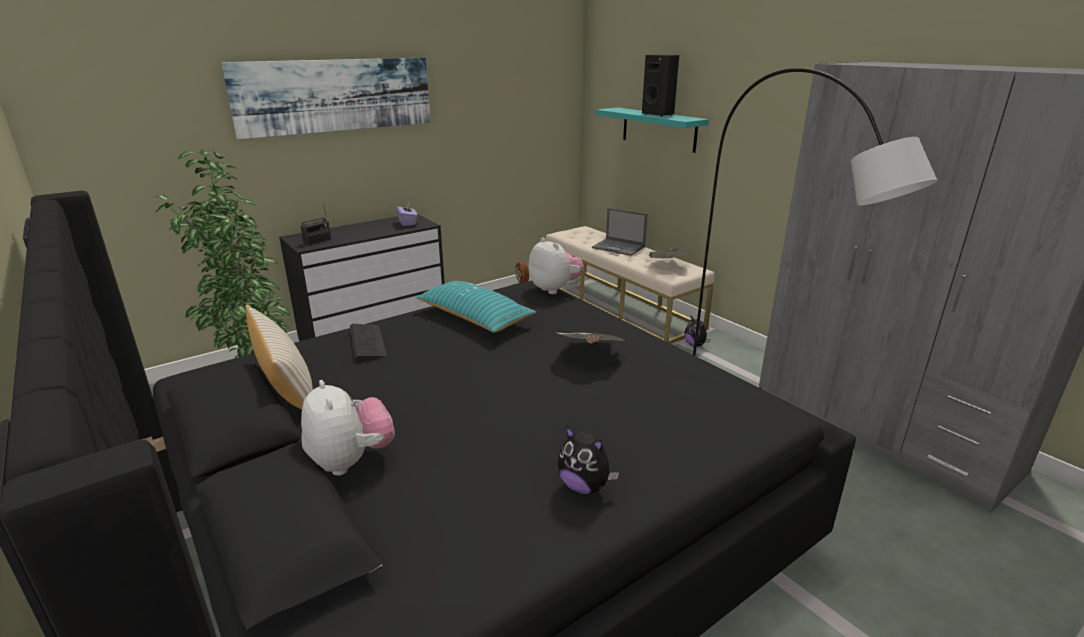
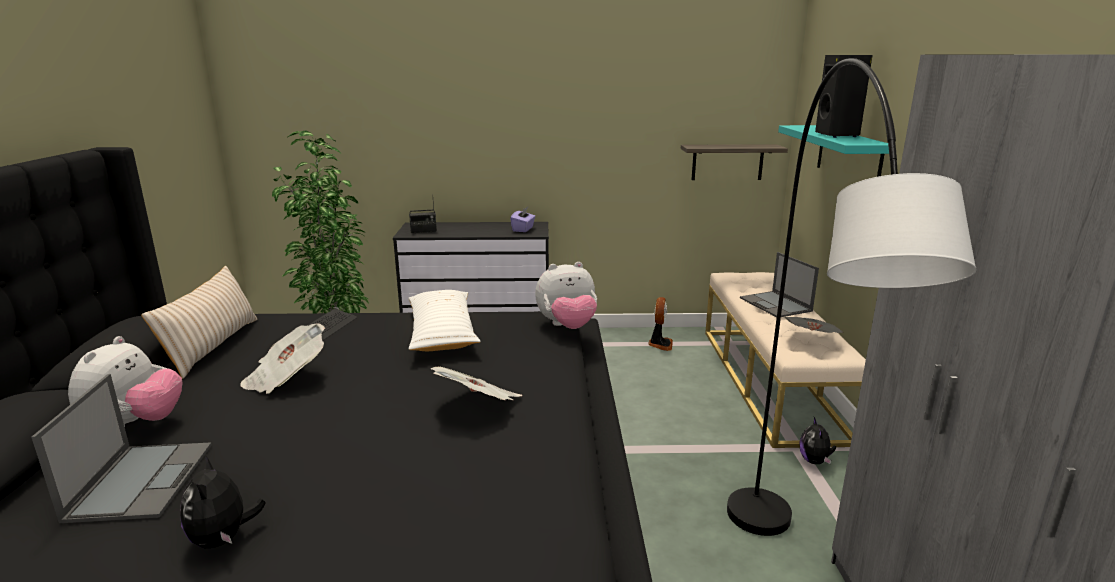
camera: 35 degrees right, 5 degrees down
picture [221,57,430,139] -> none
turquoise pillow [415,281,536,333] -> white pillow [408,290,480,351]
plush toy [528,237,584,294] -> plush toy turned 75 degrees clockwise [535,262,597,329]
none -> laptop [31,374,212,523]
none -> newspaper [240,323,325,394]
none -> shelf [681,144,788,180]

